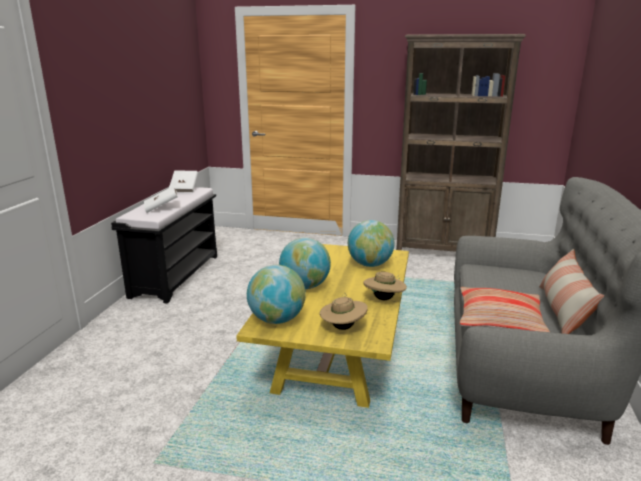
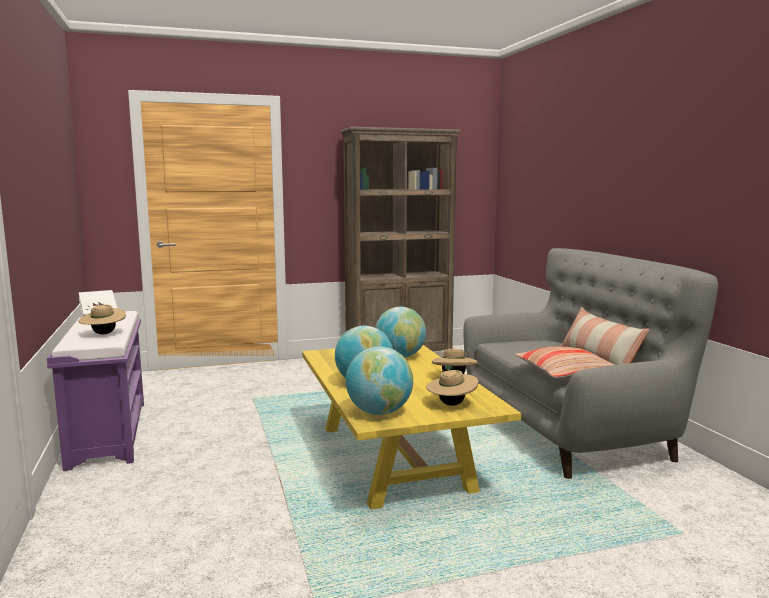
camera: 30 degrees left, 10 degrees down
black bench [111,187,217,304] -> purple bench [47,311,144,471]
white book [144,186,178,213] -> beige hat [78,305,126,334]

